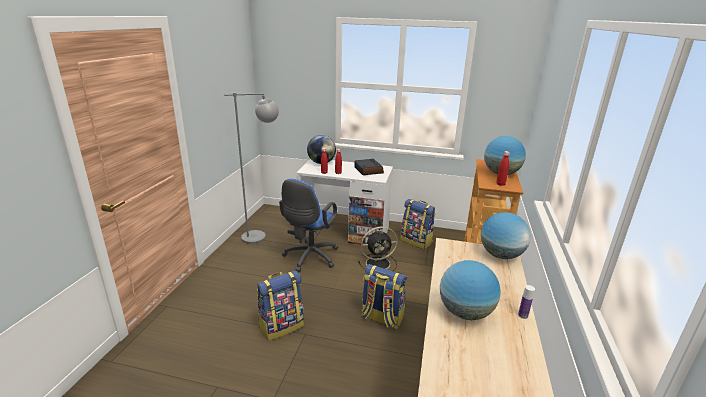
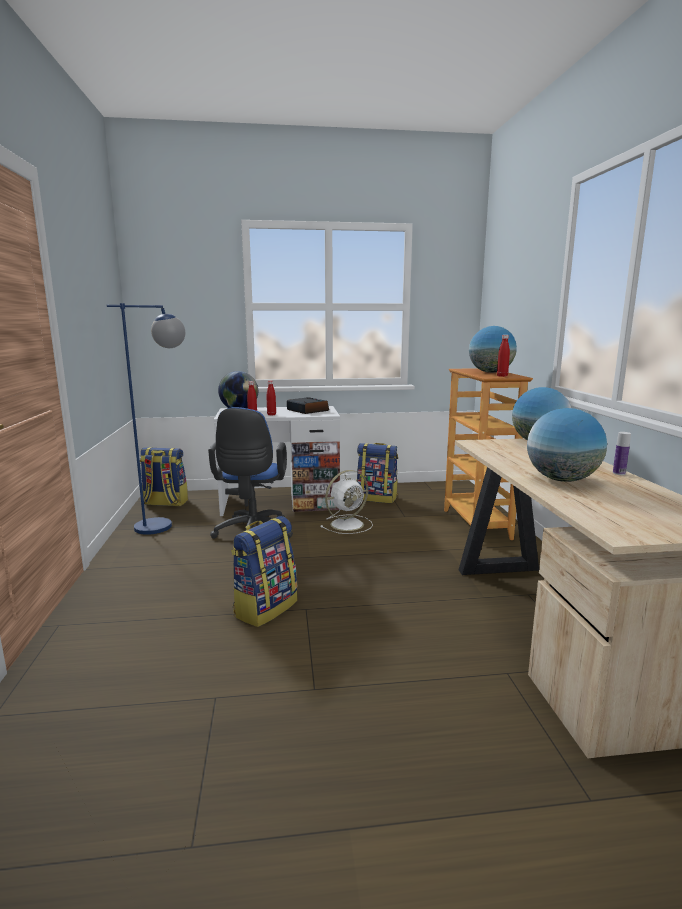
camera: 20 degrees left, 10 degrees down
grey floor lamp [224,93,279,244] -> blue floor lamp [106,303,185,535]
black fan [358,226,398,271] -> white fan [320,470,373,534]
backpack [361,264,407,329] -> backpack moved to [140,447,188,506]

